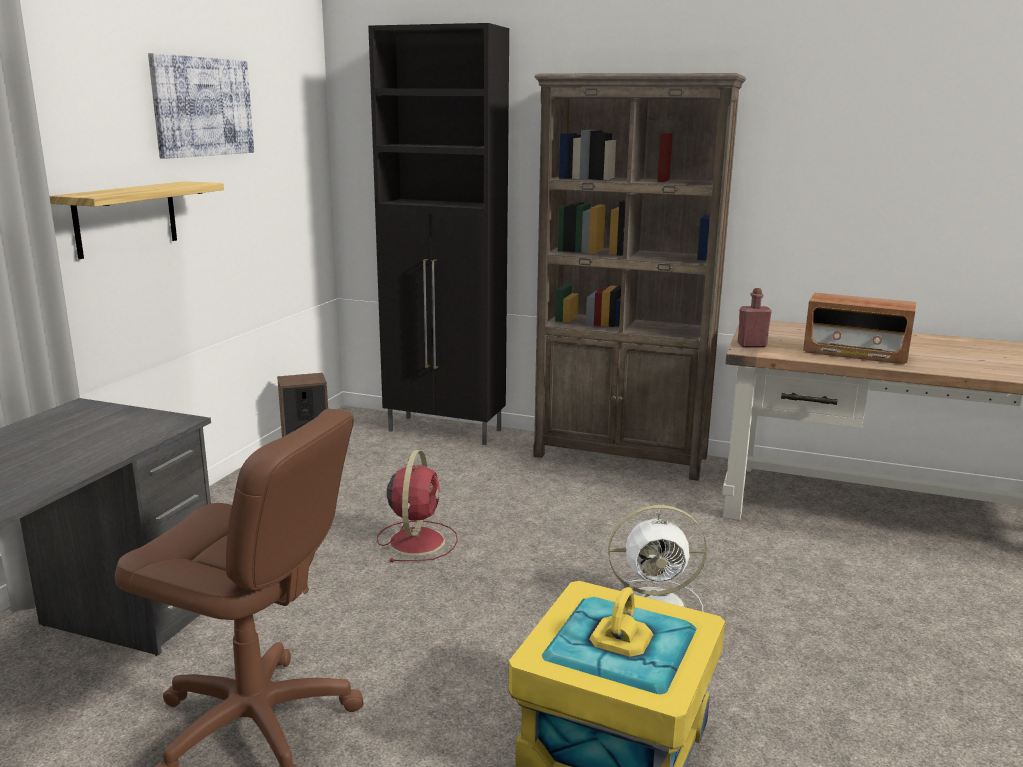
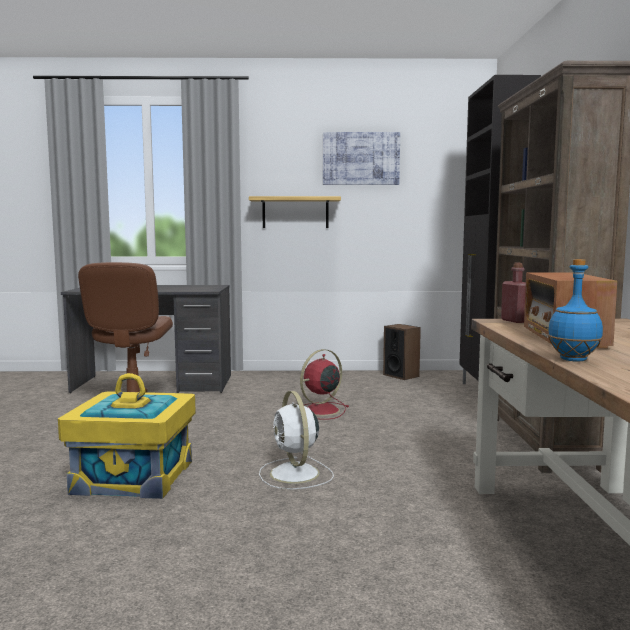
camera: 70 degrees right, 10 degrees down
red fan [377,450,458,562] -> red fan turned 150 degrees clockwise [300,349,349,420]
none -> blue bottle [548,259,603,361]

